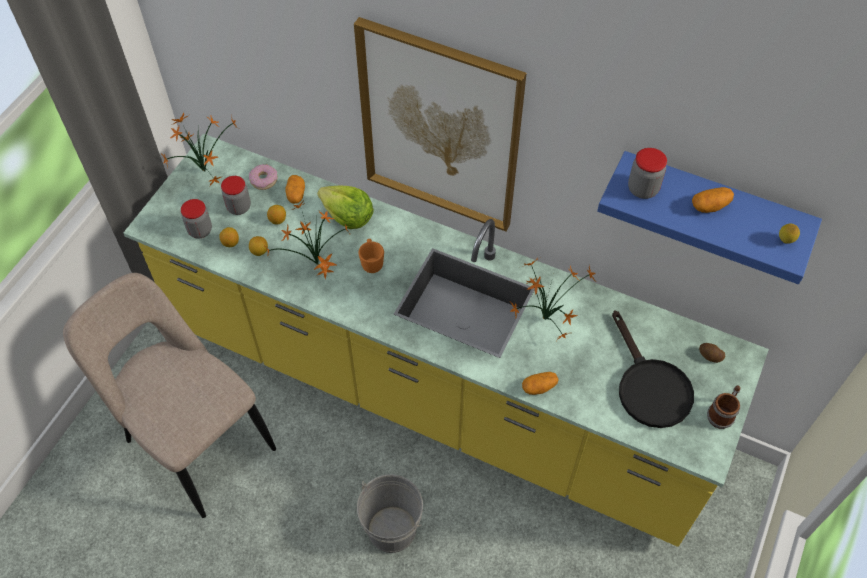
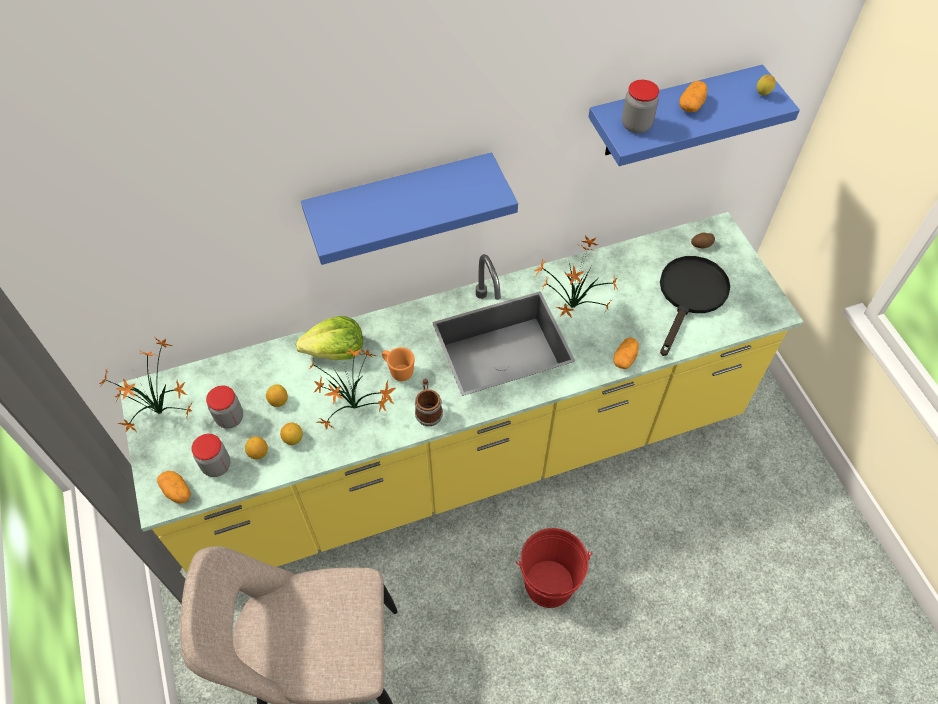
camera: 45 degrees left, 0 degrees up
donut [249,164,278,190] -> none
potato [285,175,305,204] -> potato moved to [157,471,191,504]
picture [354,17,527,232] -> blue shelf [301,152,518,265]
grey bucket [357,474,423,553] -> red bucket [516,528,592,608]
black frying pan [612,310,694,428] -> black frying pan turned 90 degrees counterclockwise [660,256,730,356]
mug [707,385,741,429] -> mug moved to [415,379,443,426]

